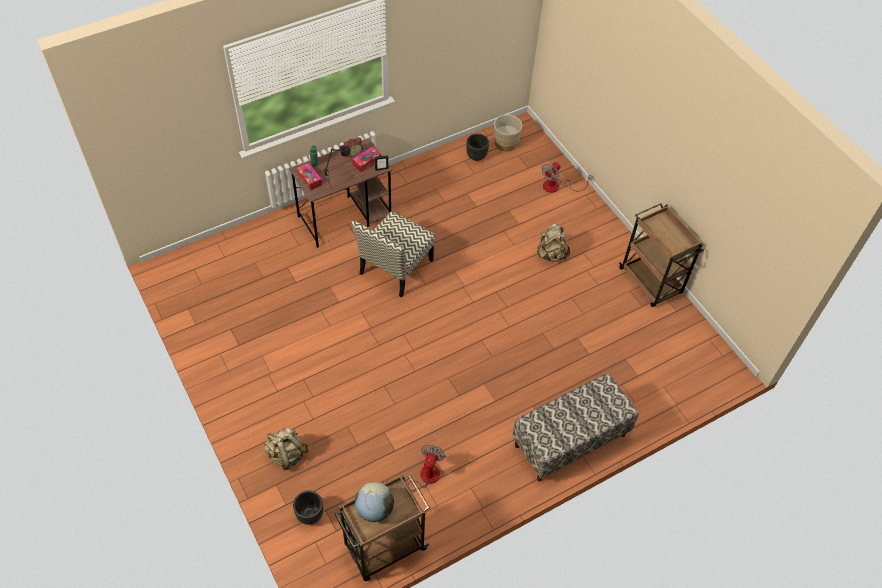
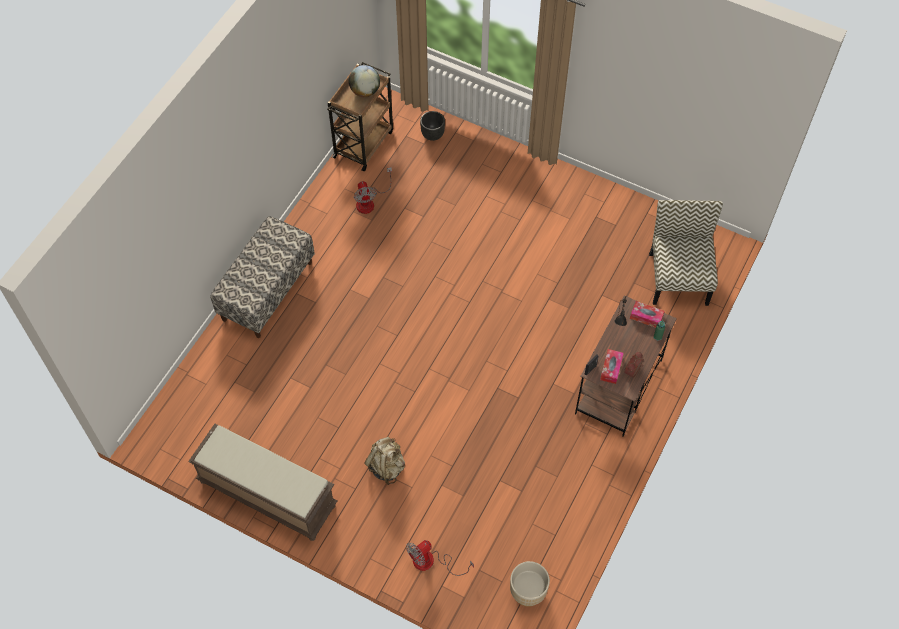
camera: 150 degrees right, 5 degrees up
beige backpack [264,427,308,470] -> none
chair [352,211,436,298] -> chair moved to [649,200,723,306]
black planter [466,134,489,161] -> none
fan [541,162,592,193] -> fan turned 135 degrees counterclockwise [406,540,474,576]
brown cart [619,203,704,307] -> brown bench [188,424,338,541]

